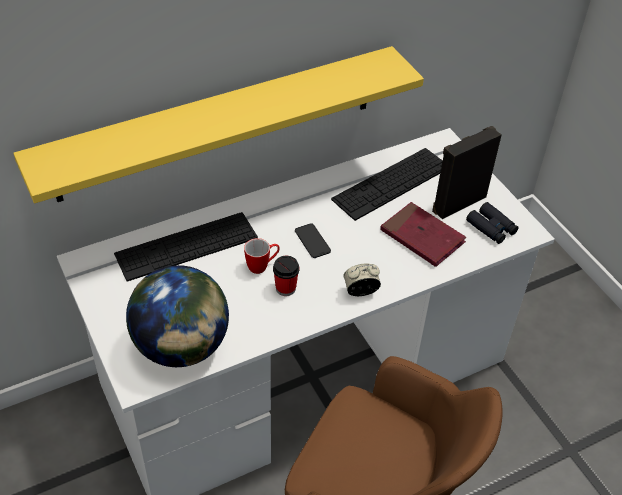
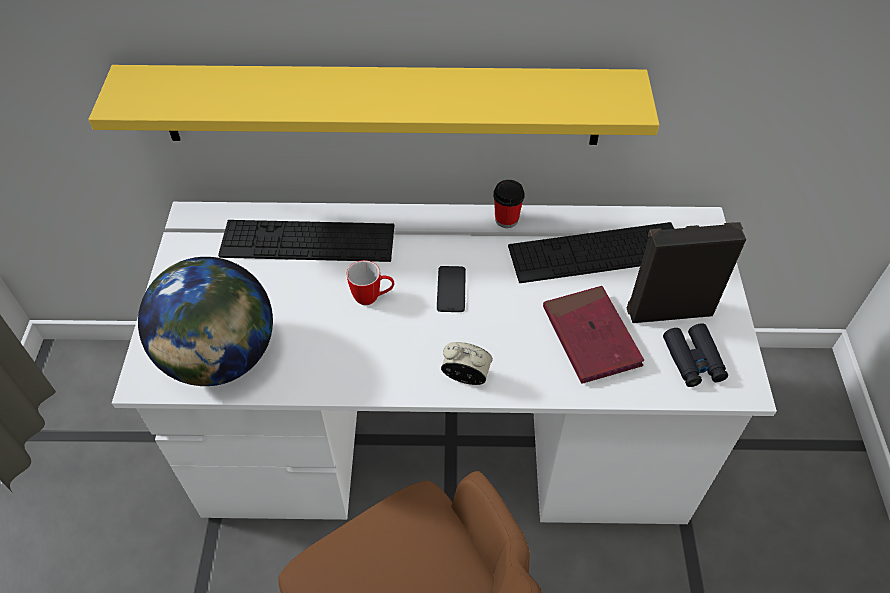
camera: 30 degrees right, 5 degrees up
cup [273,256,299,296] -> cup moved to [493,180,525,228]

